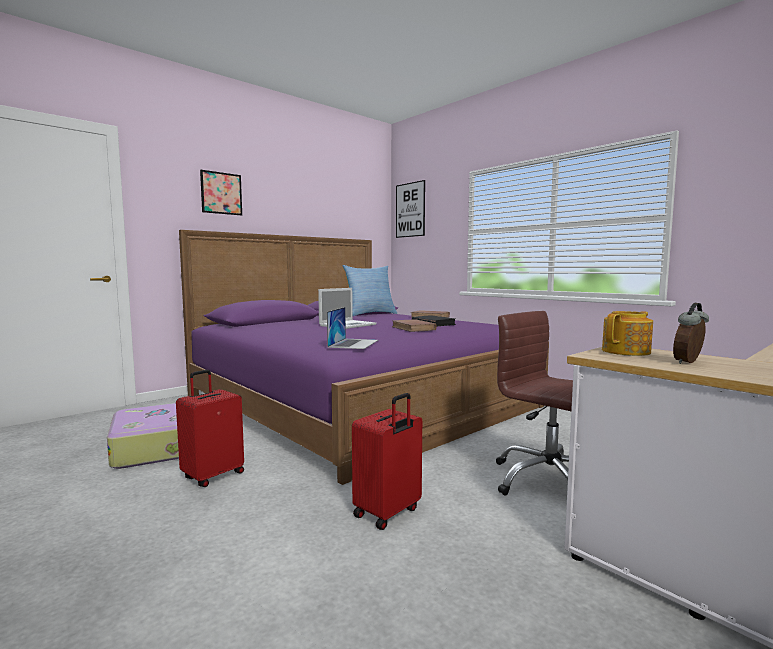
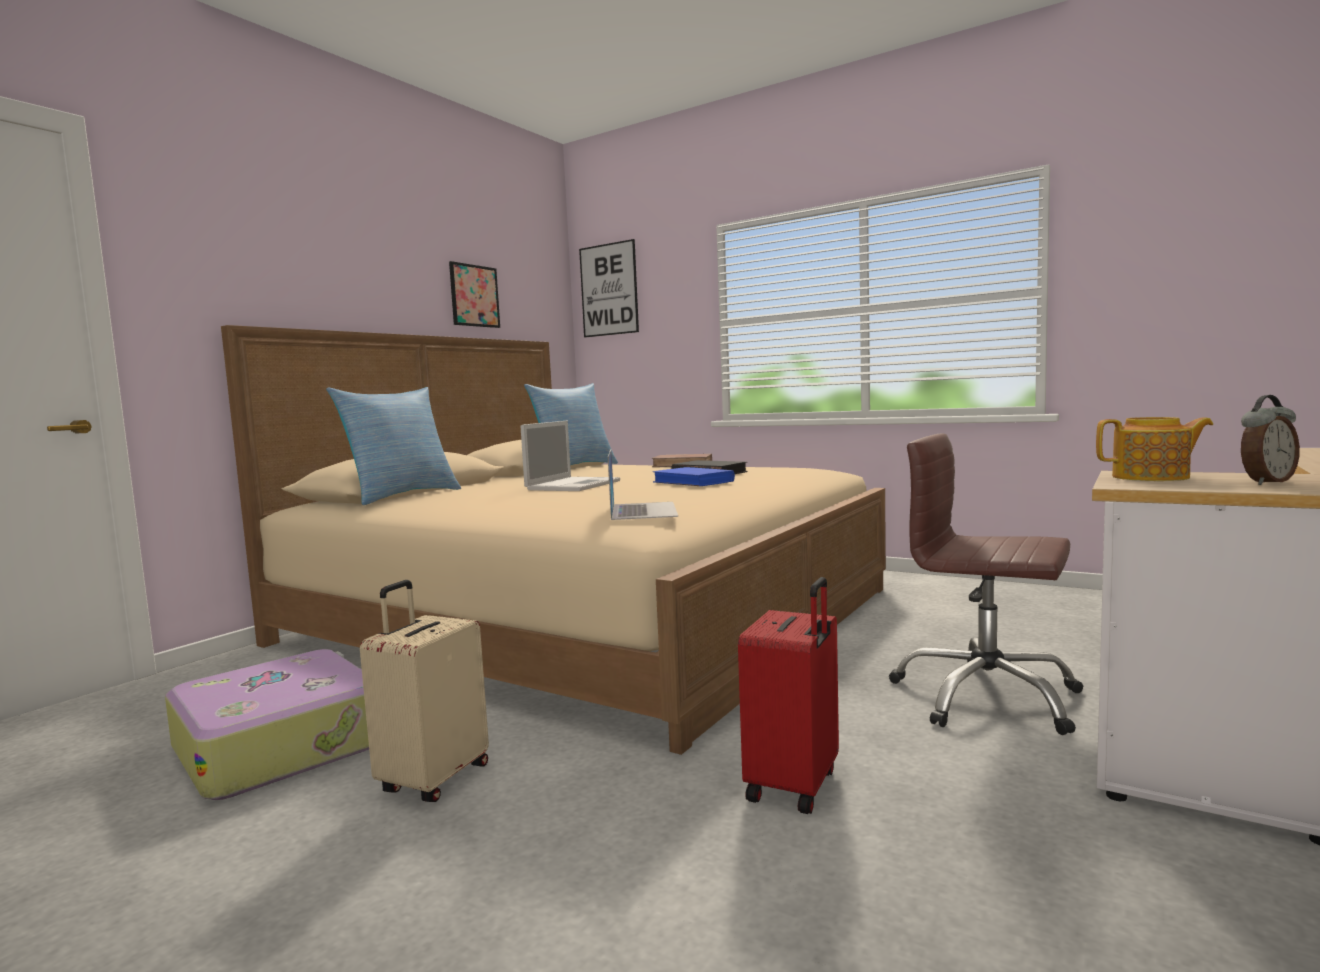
camera: 15 degrees left, 0 degrees up
red suitcase [176,370,244,487] -> beige suitcase [360,580,489,802]
purple bed [179,230,549,485] -> beige bed [221,325,886,755]
picture [200,170,242,216] -> picture moved to [449,261,500,328]
brown book [392,319,437,332] -> blue book [653,467,735,486]
teapot [602,311,653,356] -> teapot turned 60 degrees clockwise [1096,417,1213,481]
alarm clock [673,303,709,364] -> alarm clock turned 150 degrees counterclockwise [1241,395,1300,485]
none -> pillow [326,387,461,505]

